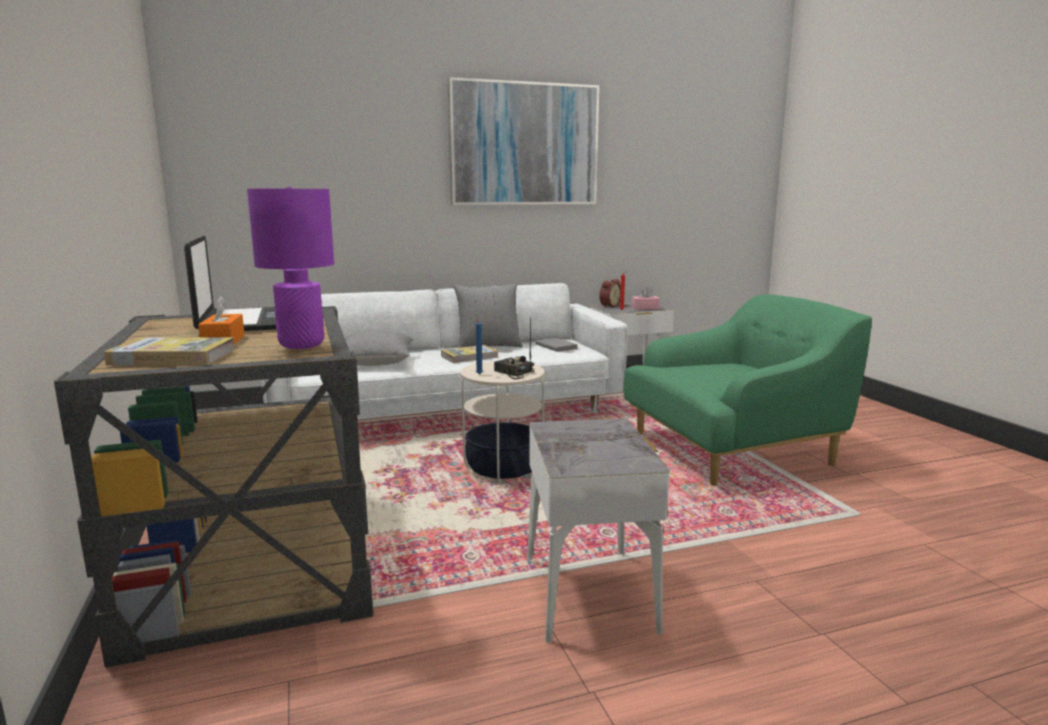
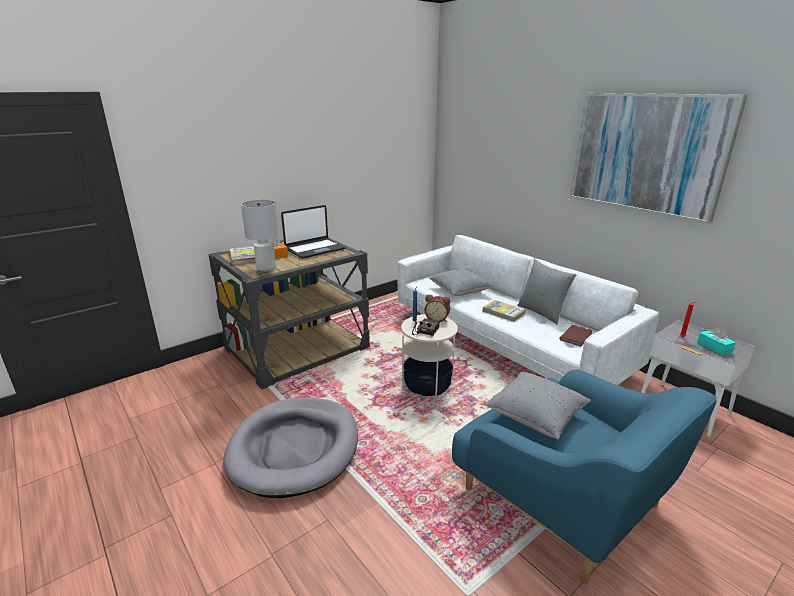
camera: 70 degrees right, 10 degrees up
purple table lamp [247,186,334,349] -> grey table lamp [241,200,279,272]
side table [527,419,670,643] -> grey dog bed [223,397,358,498]
grey book [536,338,578,352] -> brown book [559,325,593,347]
alarm clock [599,279,621,308] -> alarm clock moved to [425,295,450,322]
green armchair [624,294,872,486] -> blue armchair [452,369,717,584]
pink tissue box [632,287,660,309] -> turquoise tissue box [697,327,736,356]
none -> grey pillow [484,372,591,439]

